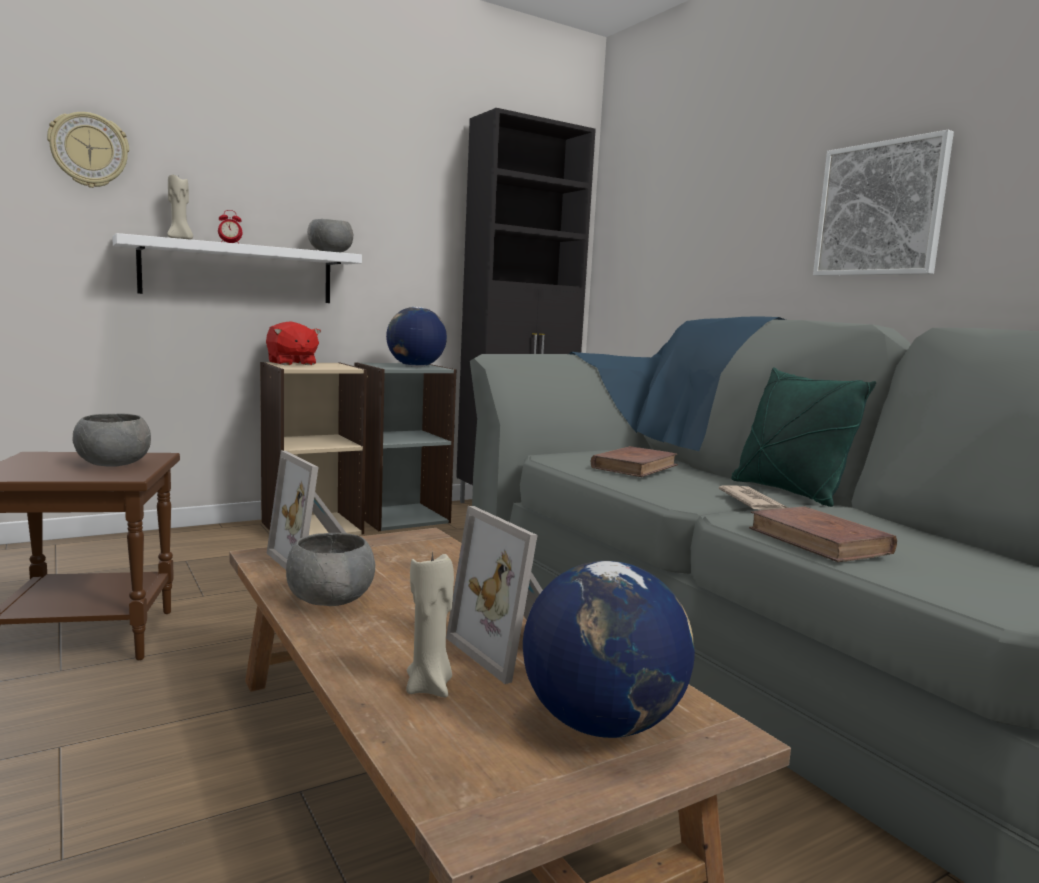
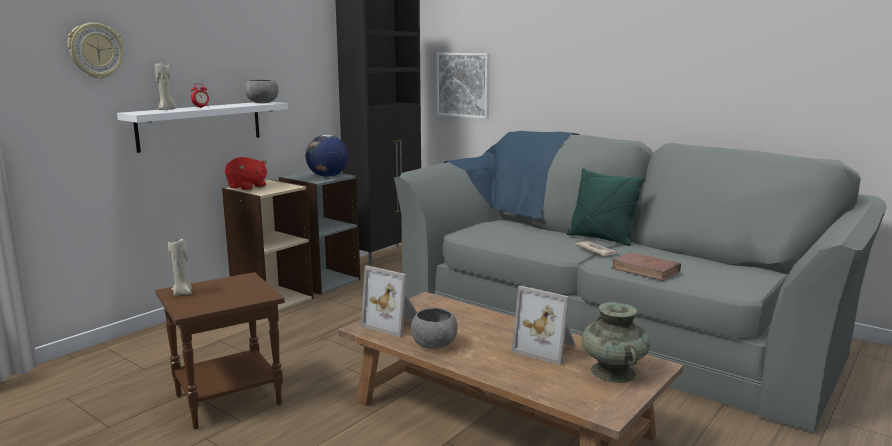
camera: 20 degrees left, 5 degrees up
grey bowl [73,413,151,467] -> none
beige candle [406,550,454,698] -> beige candle moved to [168,239,192,296]
globe [523,561,695,738] -> turquoise vase [582,302,651,383]
brown book [591,446,678,477] -> none
picture [813,130,954,276] -> picture moved to [436,53,490,119]

